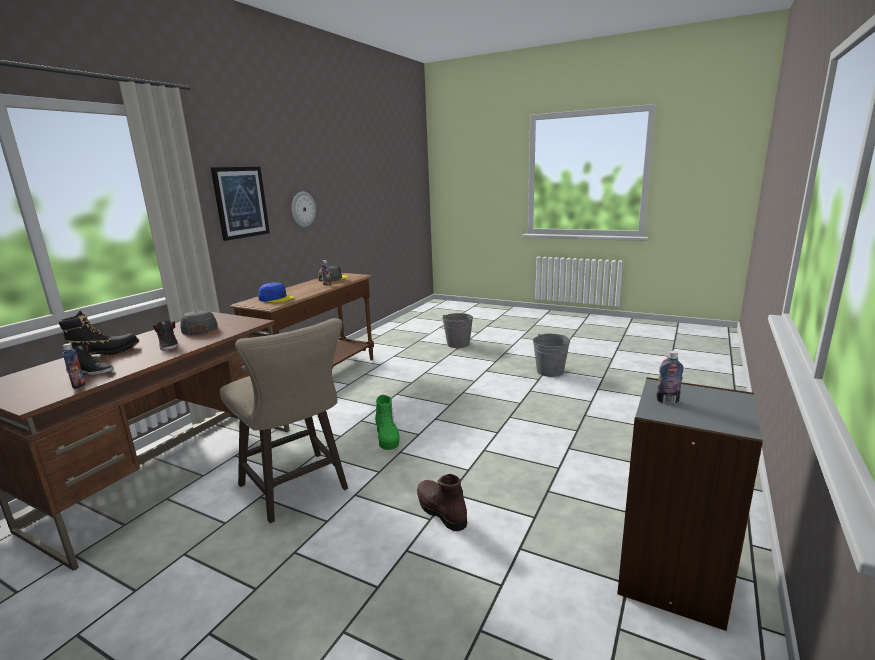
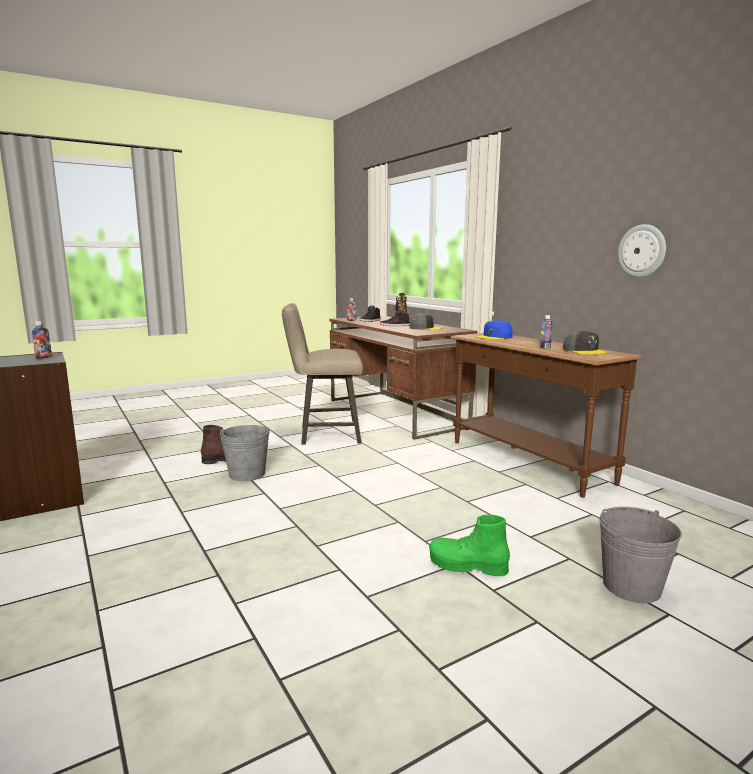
camera: 120 degrees right, 5 degrees down
picture [211,167,270,241] -> none
green boot [375,395,400,450] -> green boot moved to [429,515,510,576]
grey bucket [533,334,570,377] -> grey bucket moved to [220,425,270,481]

